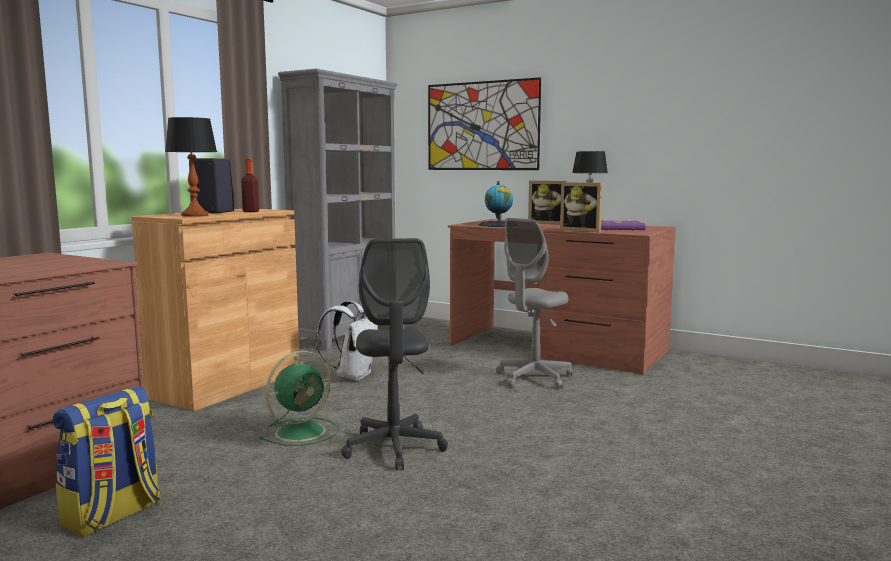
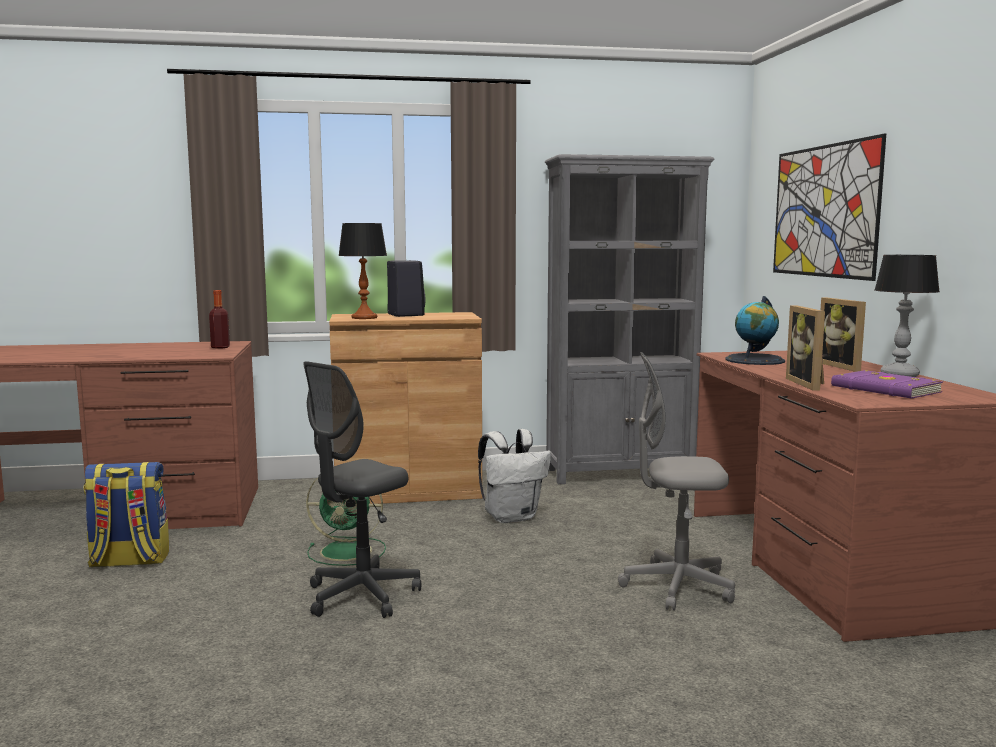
camera: 50 degrees right, 0 degrees up
bottle [241,159,259,212] -> bottle moved to [209,290,230,349]

